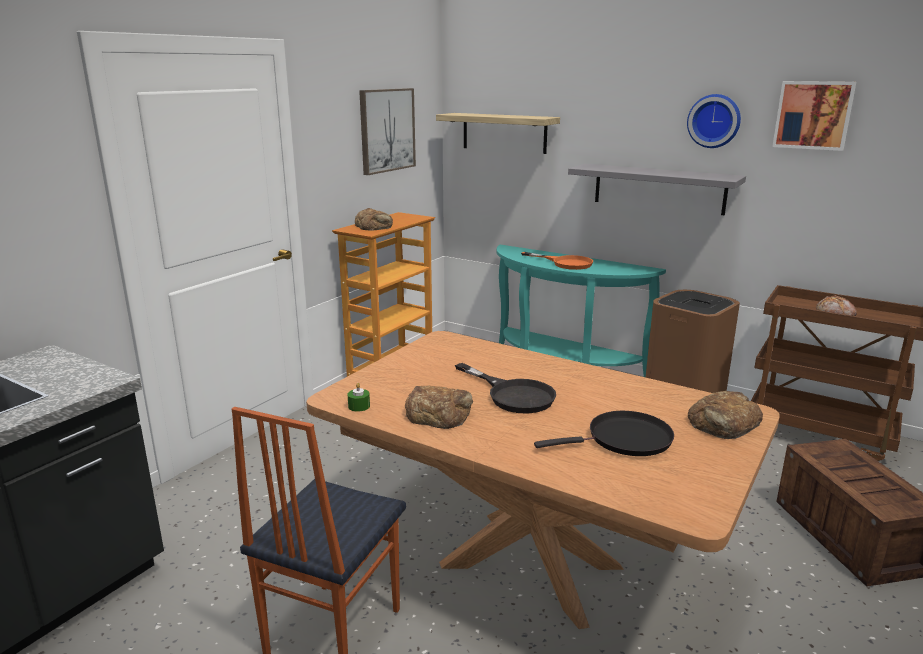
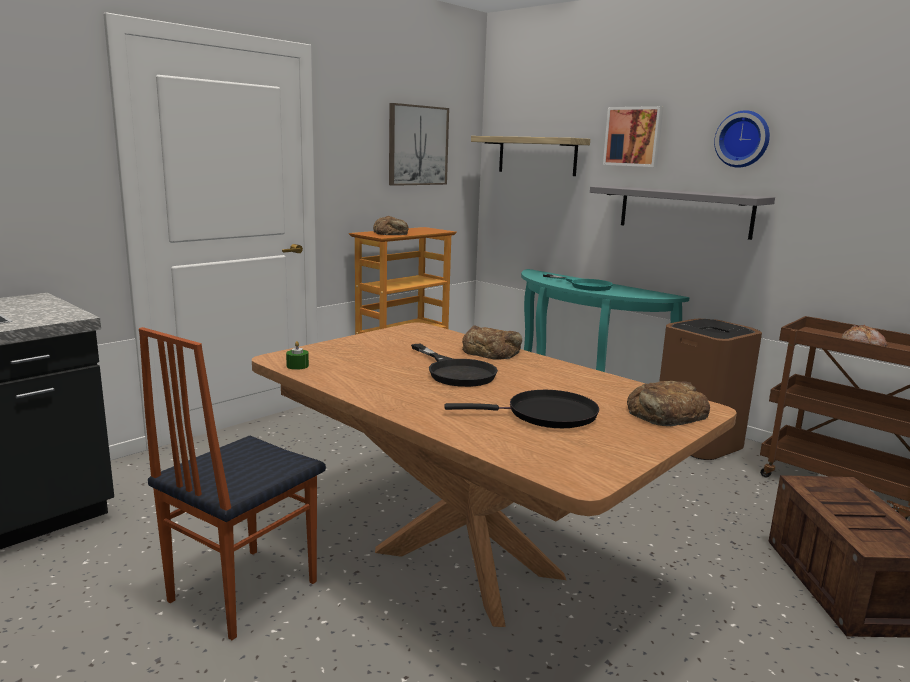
camera: 10 degrees right, 5 degrees down
bread [405,385,473,429] -> bread moved to [462,325,522,360]
orange frying pan [521,252,593,270] -> turquoise frying pan [543,274,613,291]
picture [772,81,856,151] -> picture moved to [603,106,664,167]

